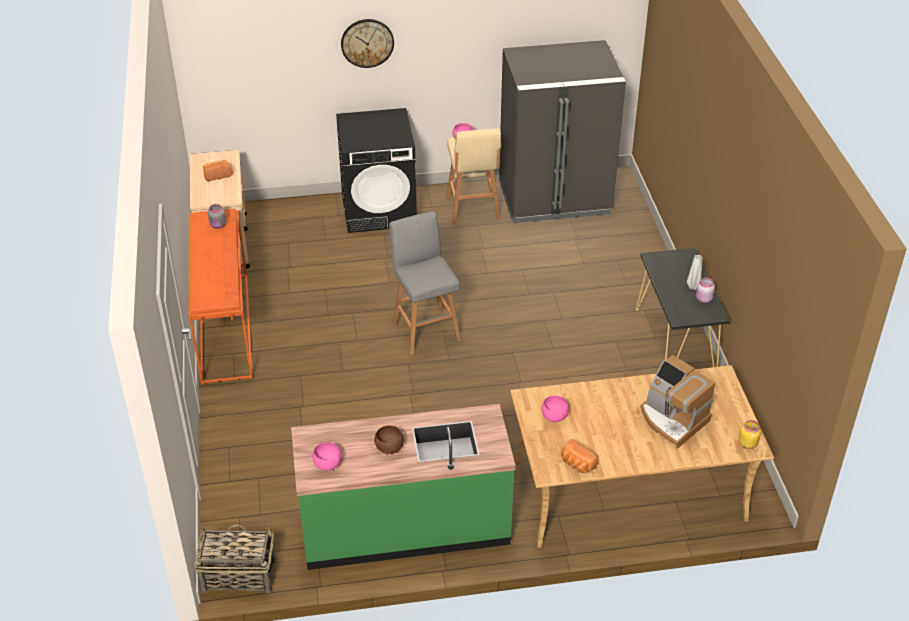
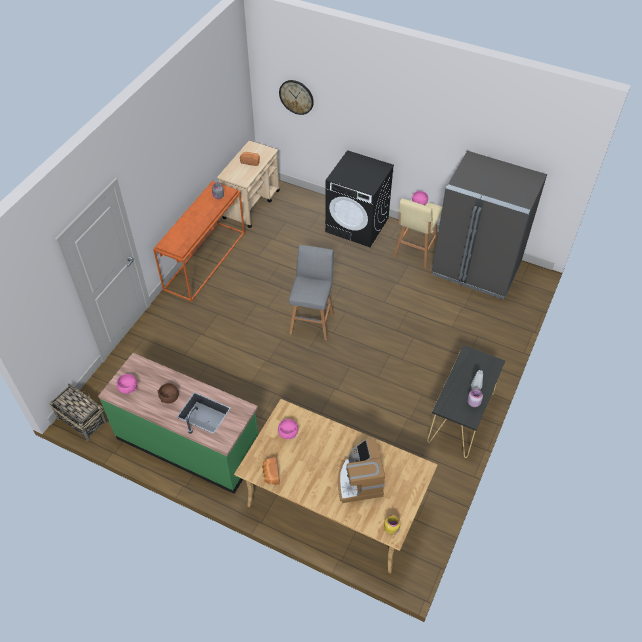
camera: 35 degrees right, 10 degrees up
wall clock [341,19,394,68] -> wall clock moved to [279,80,314,115]

